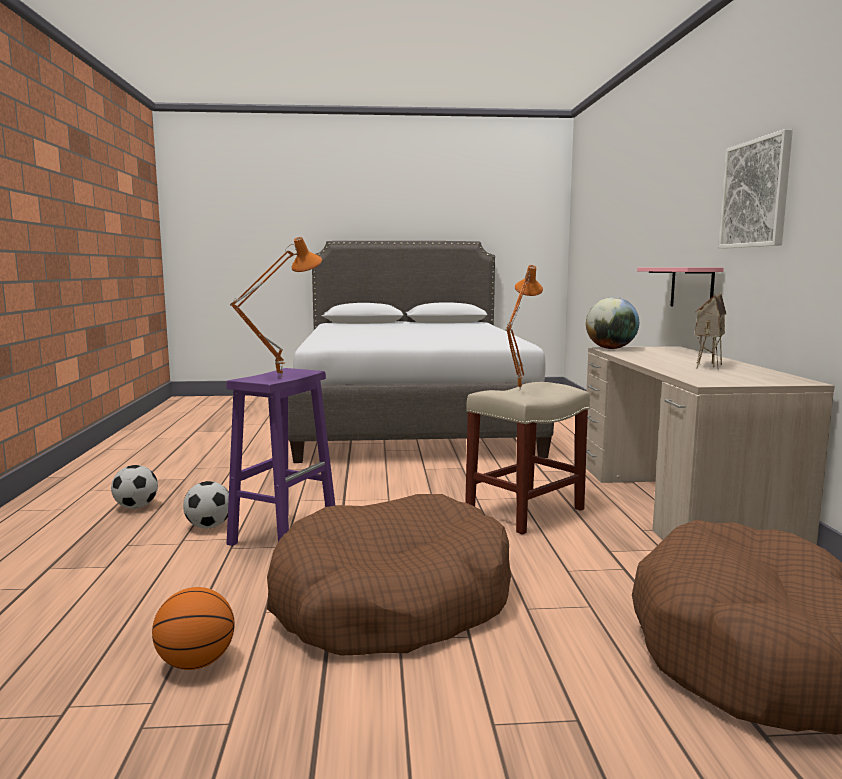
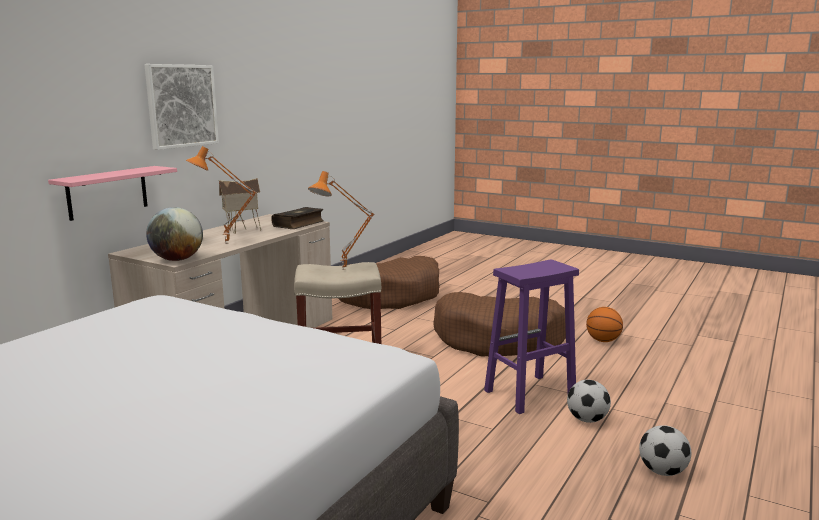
camera: 145 degrees left, 5 degrees up
orange table lamp [230,237,322,377] -> orange table lamp moved to [186,146,257,242]
none -> book [271,207,323,229]

